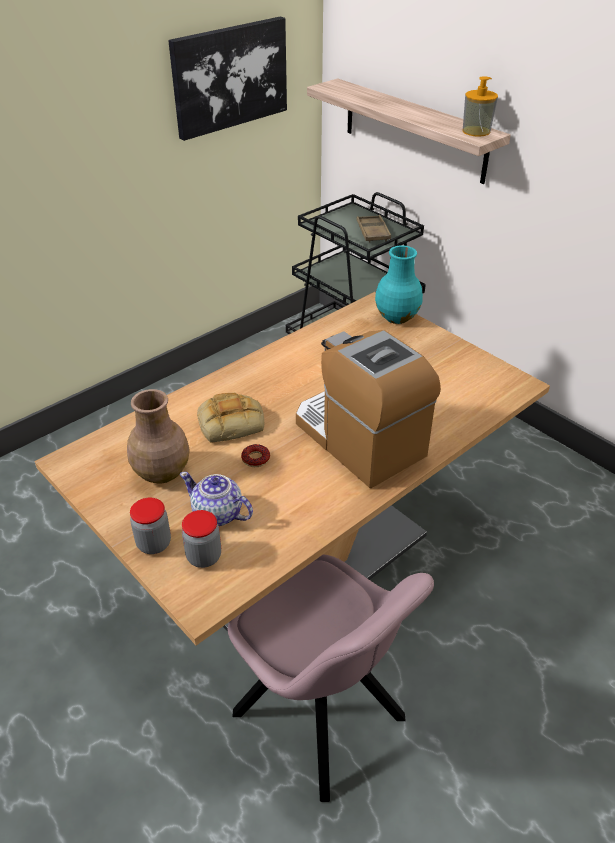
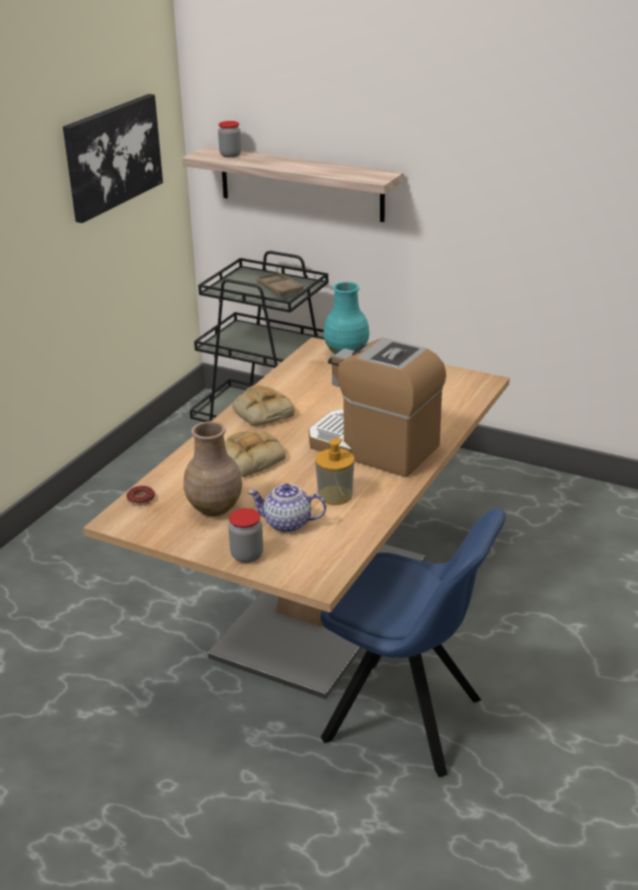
camera: 20 degrees left, 10 degrees down
jar [182,510,221,568] -> jar moved to [218,121,241,158]
pink chair [228,555,434,802] -> blue chair [321,508,505,777]
donut [241,444,270,467] -> donut moved to [127,486,155,506]
soap dispenser [463,76,498,137] -> soap dispenser moved to [315,438,355,505]
none -> bread [232,385,295,426]

